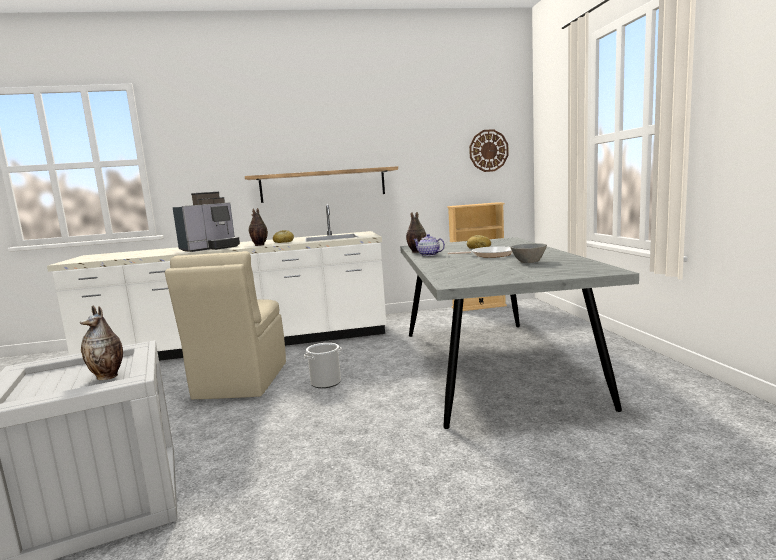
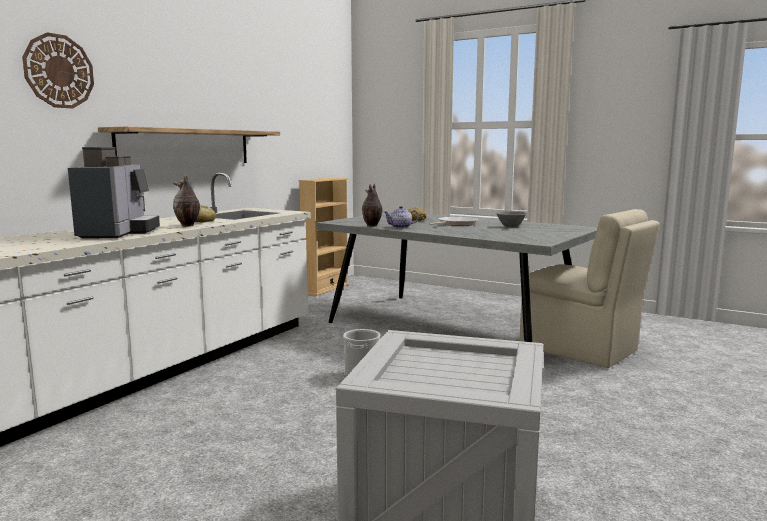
camera: 50 degrees left, 0 degrees up
vase [80,306,123,380] -> none
beige chair [165,251,286,400] -> beige chair moved to [520,209,660,368]
wall clock [469,129,509,172] -> wall clock moved to [22,32,94,109]

